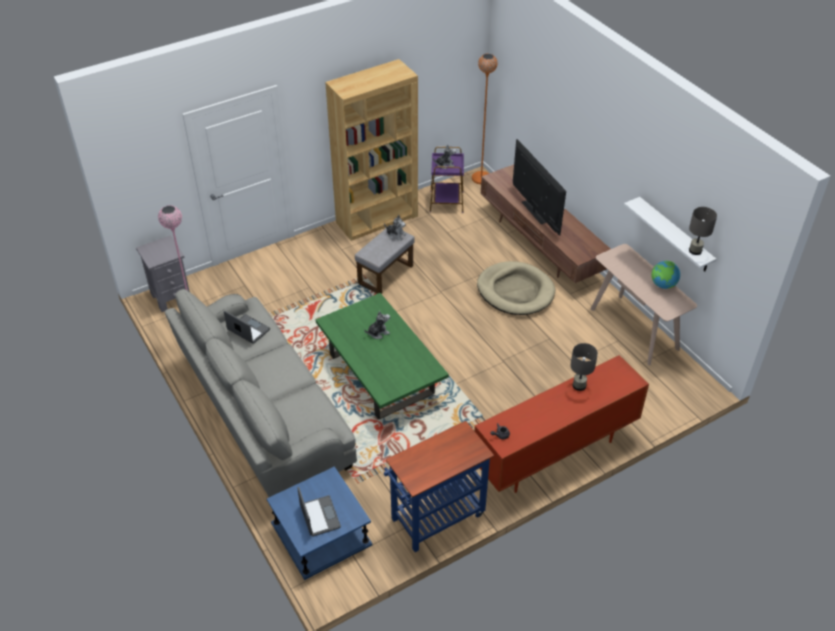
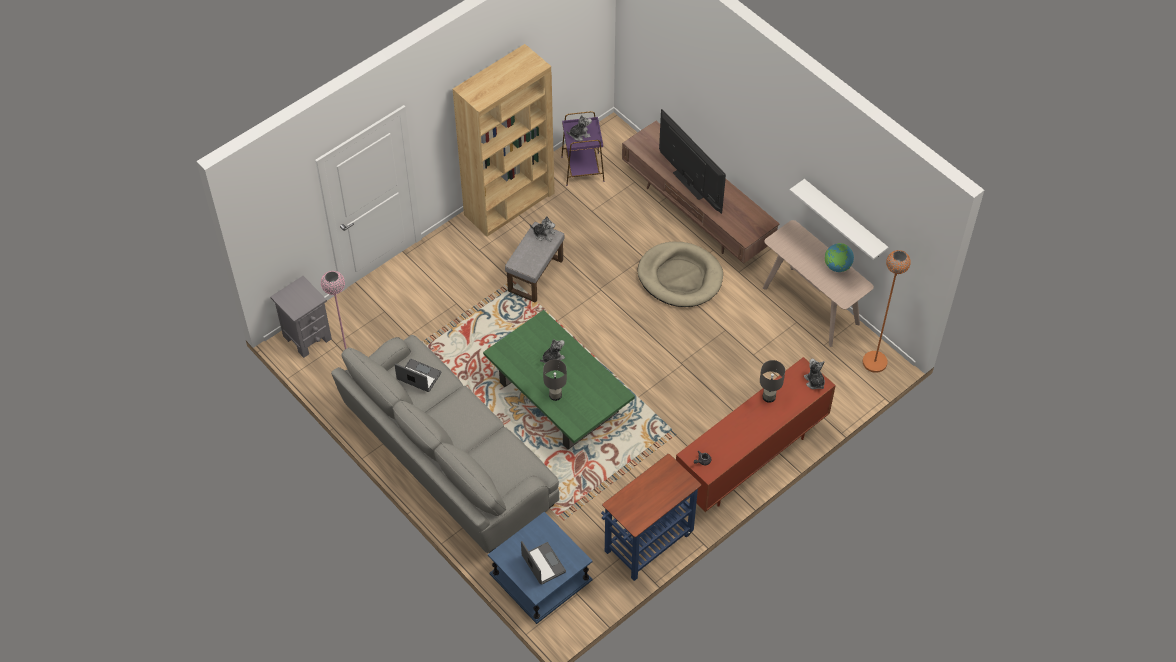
camera: 10 degrees left, 10 degrees up
orange floor lamp [472,54,497,184] -> orange floor lamp moved to [863,250,911,373]
grey table lamp [689,207,717,255] -> grey table lamp moved to [543,359,567,401]
none -> plush toy [804,359,825,389]

